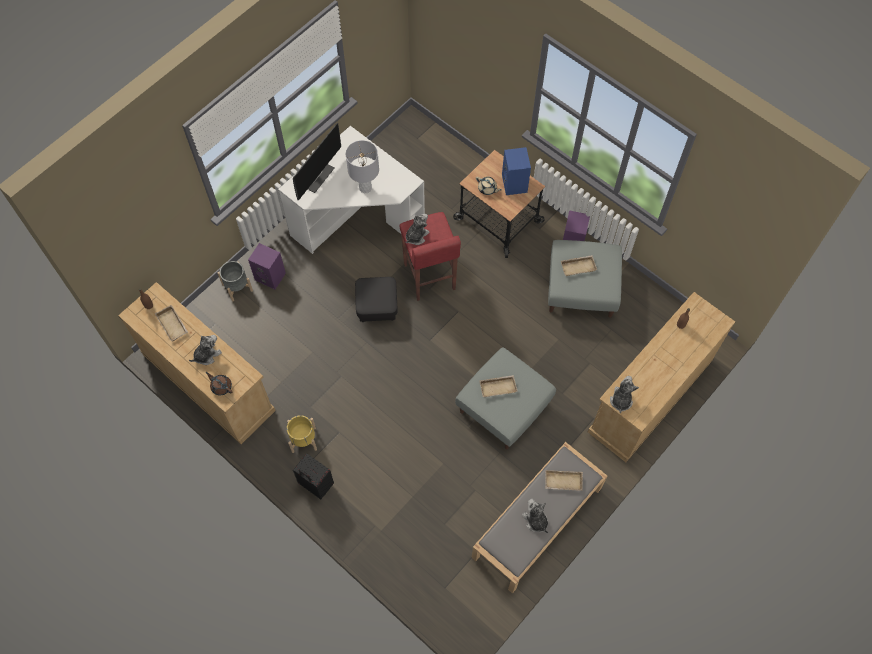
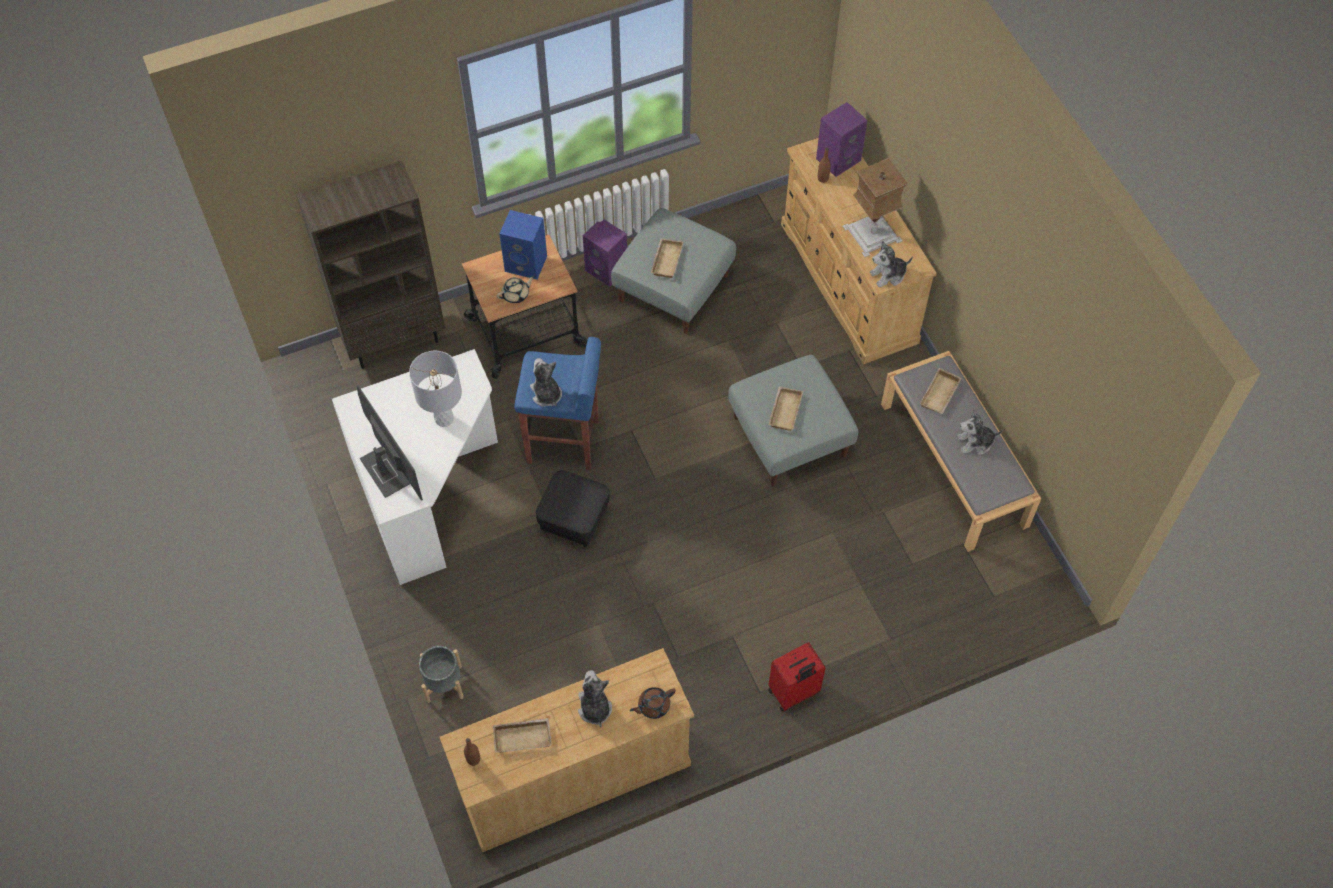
camera: 65 degrees left, 5 degrees down
purple speaker [248,243,286,289] -> purple speaker moved to [816,102,867,177]
yellow planter [287,415,317,453] -> none
black suitcase [293,453,334,499] -> red suitcase [768,642,826,712]
red stool [399,212,461,301] -> blue stool [514,337,601,470]
plush toy [610,376,639,413] -> plush toy turned 60 degrees counterclockwise [870,241,913,287]
none -> brown bookcase [296,160,445,369]
none -> table lamp [842,158,908,257]

